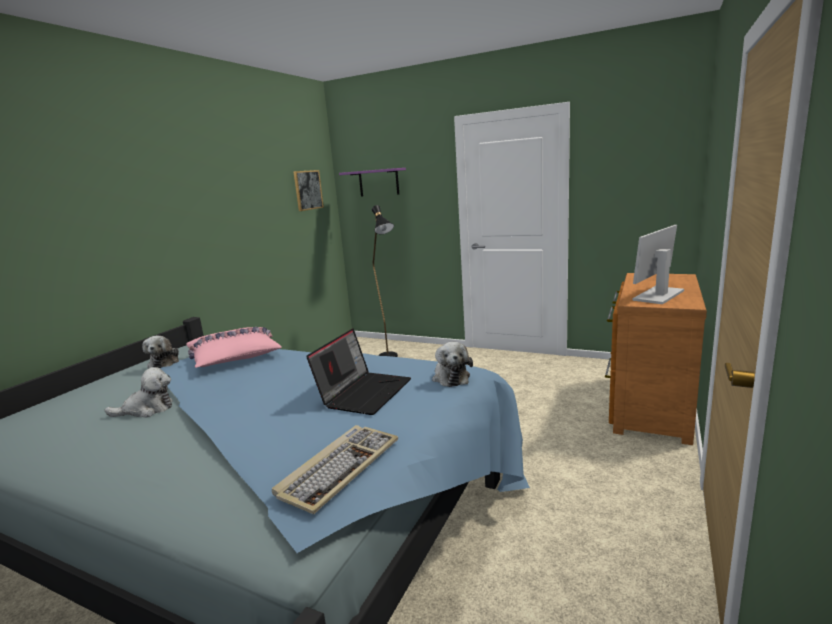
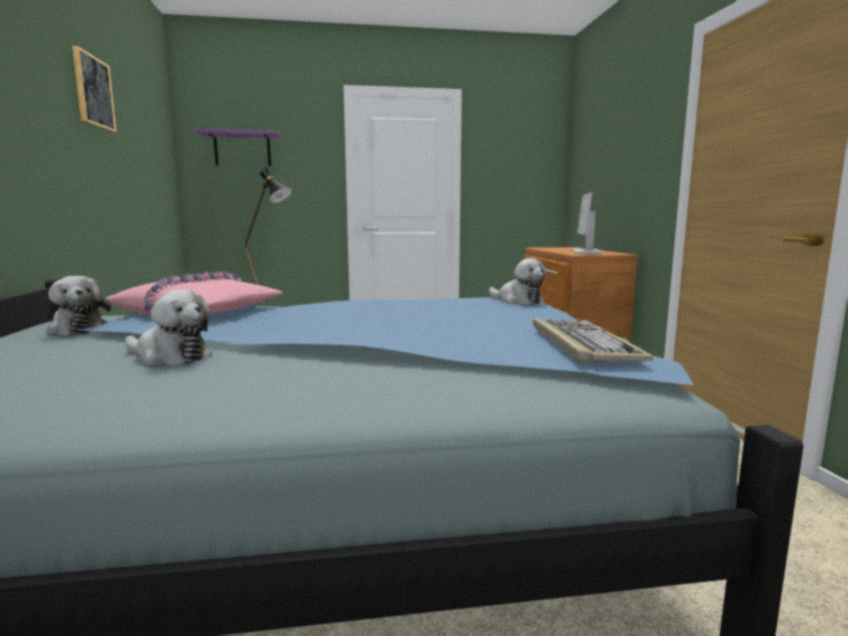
camera: 35 degrees left, 5 degrees down
plush toy [104,367,173,418] -> plush toy turned 75 degrees clockwise [125,290,212,366]
picture [293,170,324,211] -> picture moved to [72,46,116,132]
laptop [306,328,411,415] -> none

